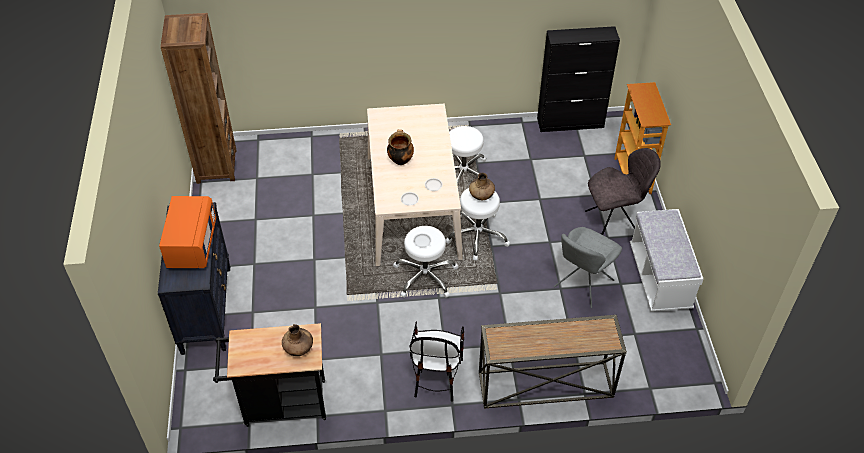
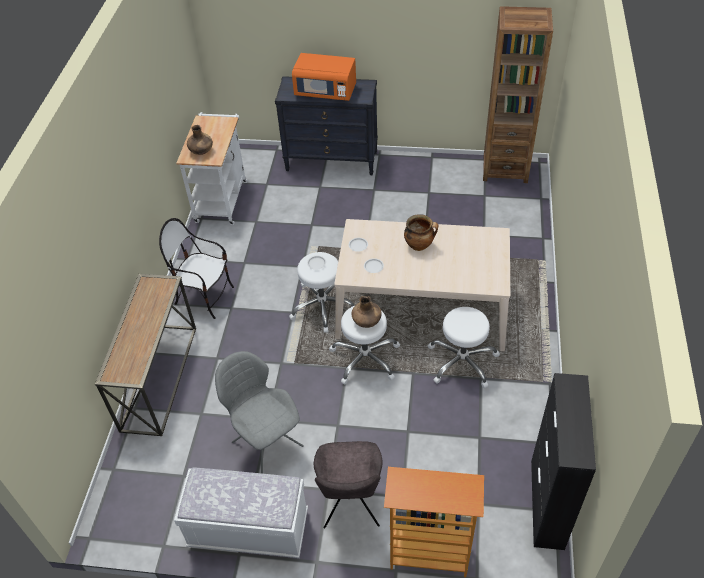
camera: 105 degrees right, 0 degrees up
black cart [213,323,326,427] -> white cart [176,112,248,225]

